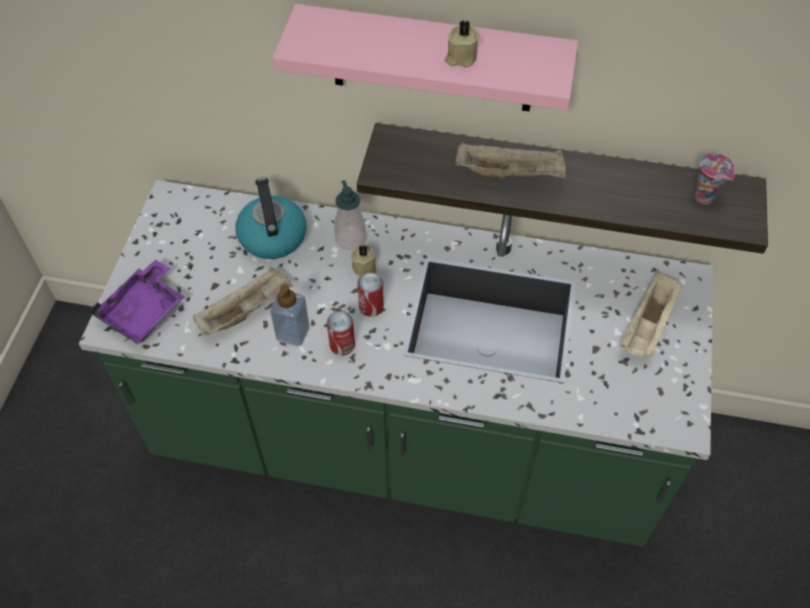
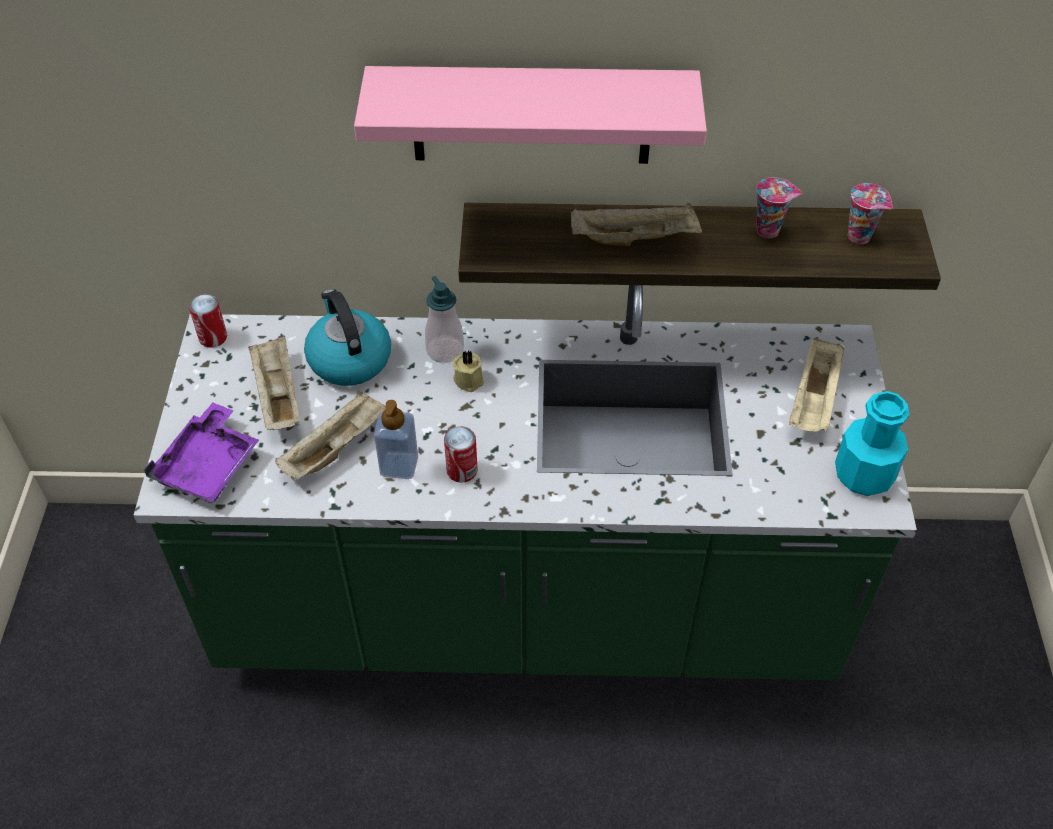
camera: 10 degrees left, 5 degrees down
can [357,273,384,317] -> can moved to [189,294,227,348]
beige candle [445,19,479,67] -> none
none -> beige tray [248,336,300,430]
none -> cup [756,178,802,238]
none -> turquoise bottle [835,391,909,496]

